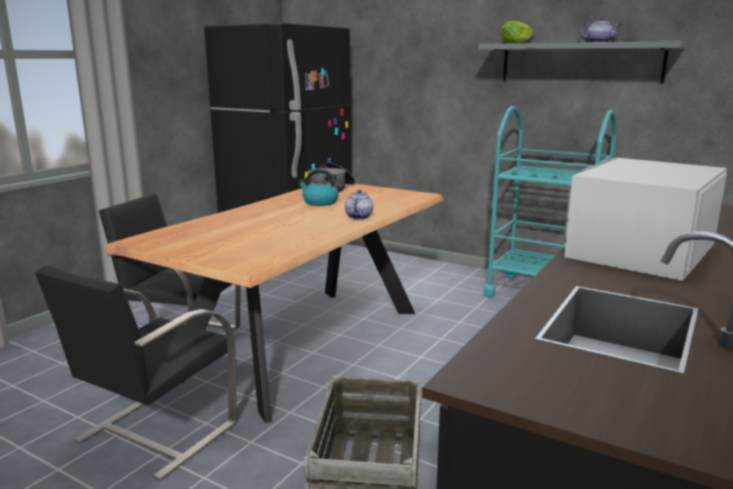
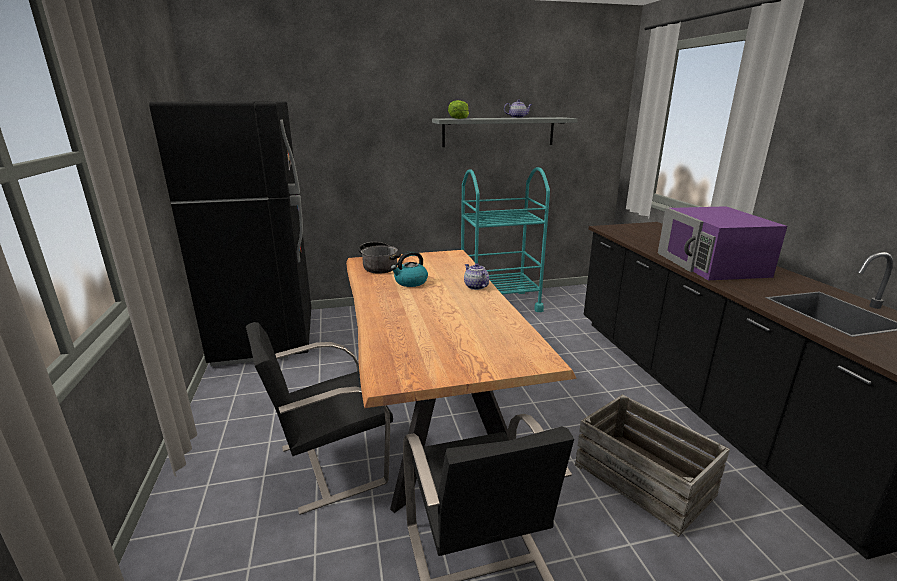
camera: 45 degrees left, 5 degrees up
white microwave [564,157,727,281] -> purple microwave [658,206,787,280]

